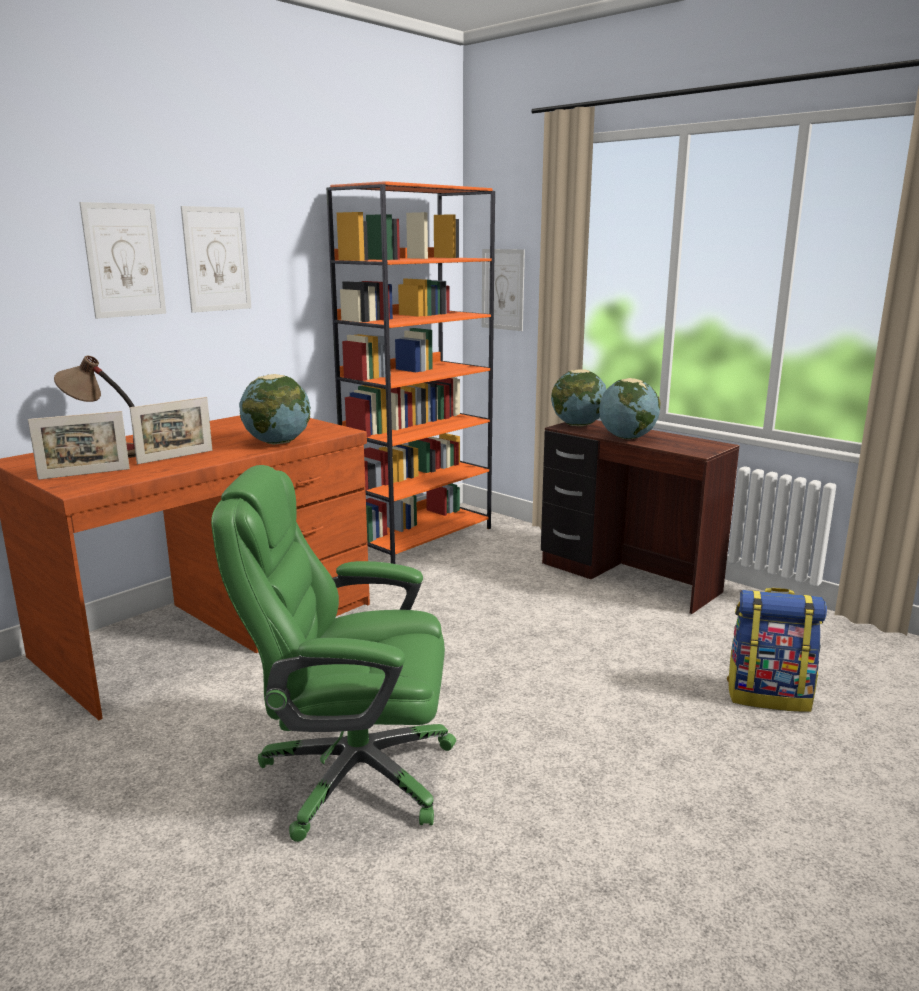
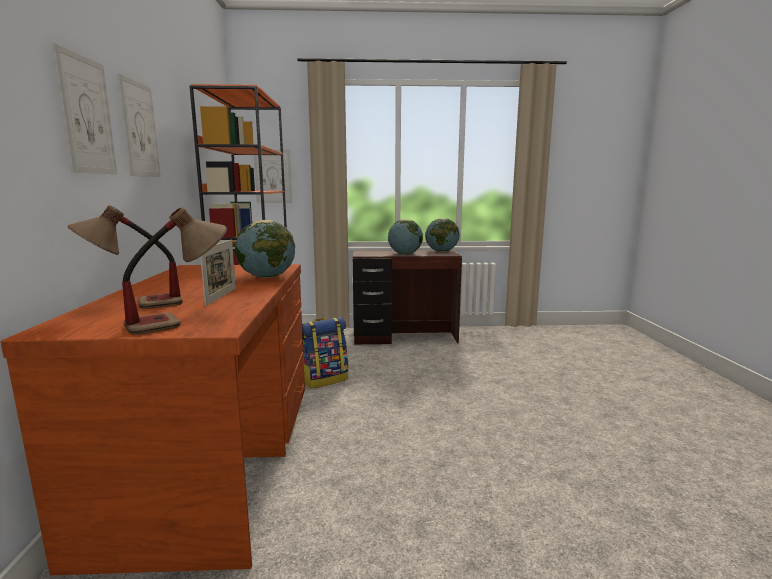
camera: 45 degrees left, 5 degrees down
picture frame [28,411,130,480] -> table lamp [122,207,227,335]
green office chair [211,465,456,842] -> none
globe [551,369,607,427] -> globe moved to [425,218,459,252]
backpack [727,588,827,712] -> backpack moved to [302,317,348,389]

